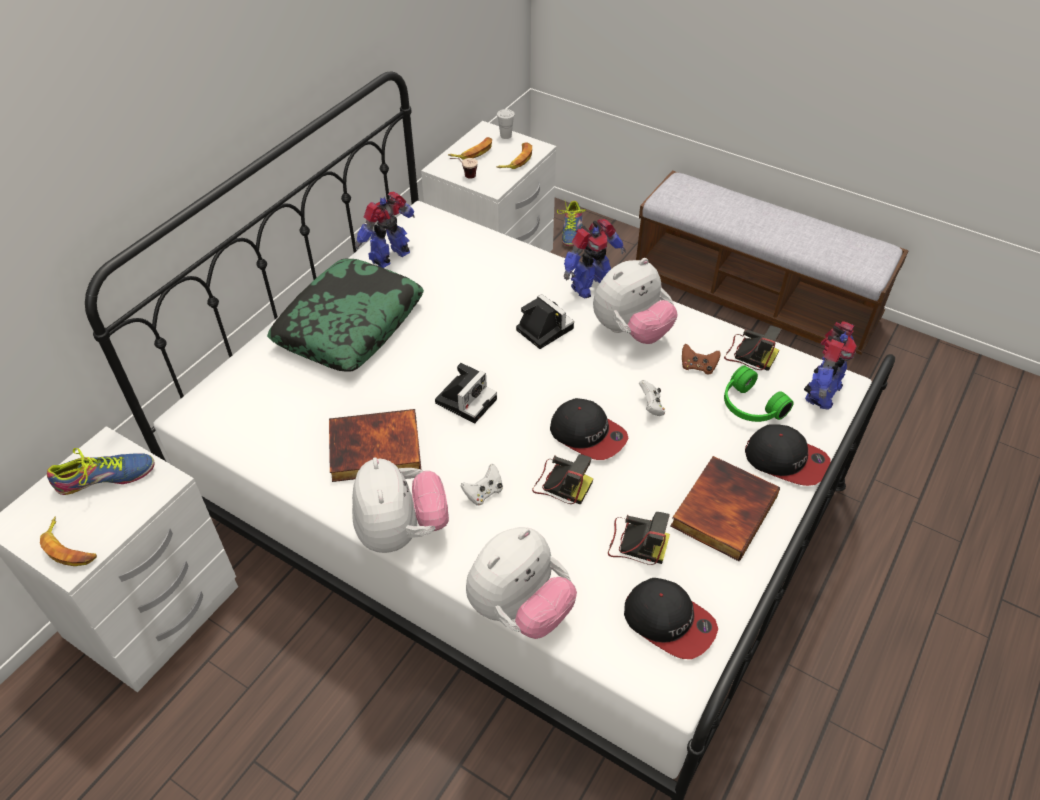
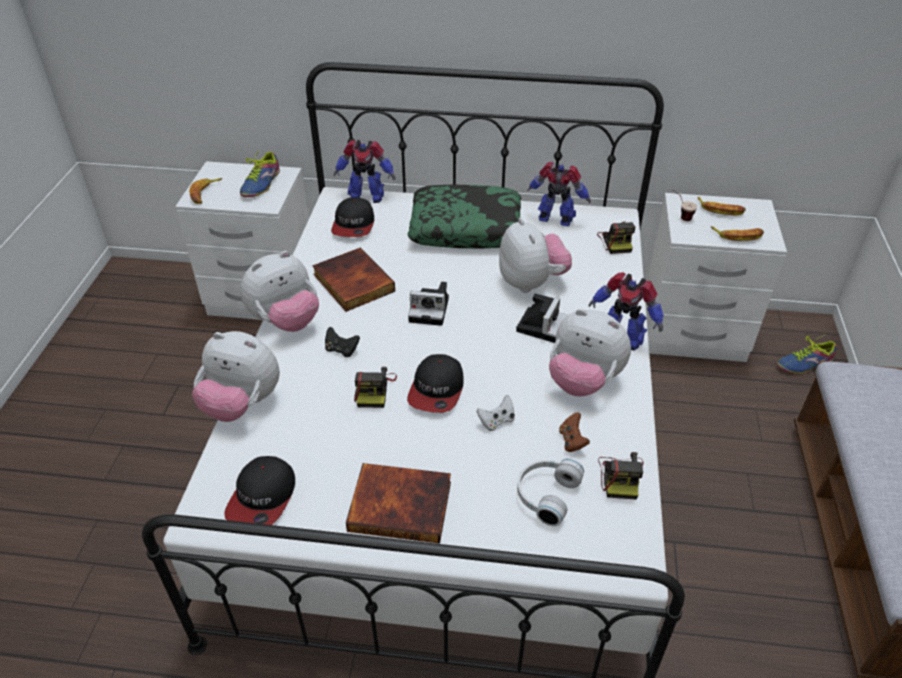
camera: 65 degrees right, 5 degrees down
shoe [47,448,154,495] -> shoe turned 60 degrees clockwise [240,150,280,197]
white game controller [461,464,503,506] -> black game controller [325,327,360,357]
white cup [497,109,515,139] -> none
camera [608,512,670,565] -> camera moved to [597,222,635,254]
green headphones [724,365,794,422] -> white headphones [517,458,584,526]
cap [745,424,830,486] -> cap moved to [331,197,374,237]
toy robot [804,321,857,410] -> toy robot moved to [334,140,396,203]
none -> plush toy [499,218,572,293]

